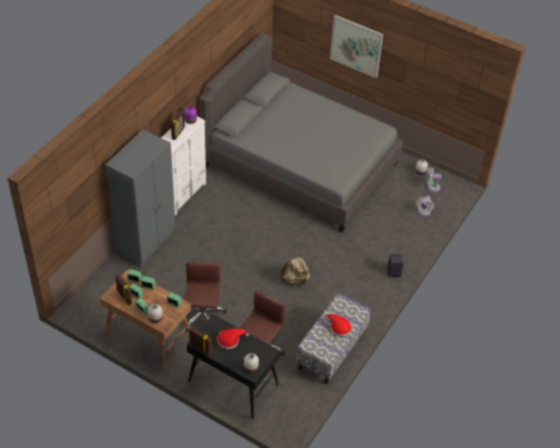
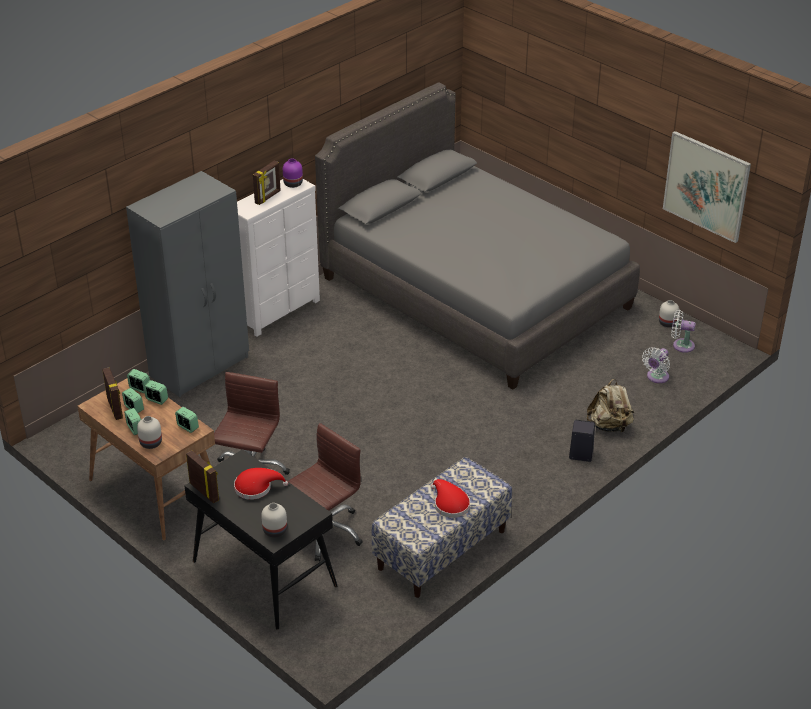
camera: 15 degrees right, 10 degrees down
beige backpack [281,254,310,285] -> beige backpack moved to [586,379,634,433]
picture [330,15,383,78] -> picture moved to [663,131,751,243]

